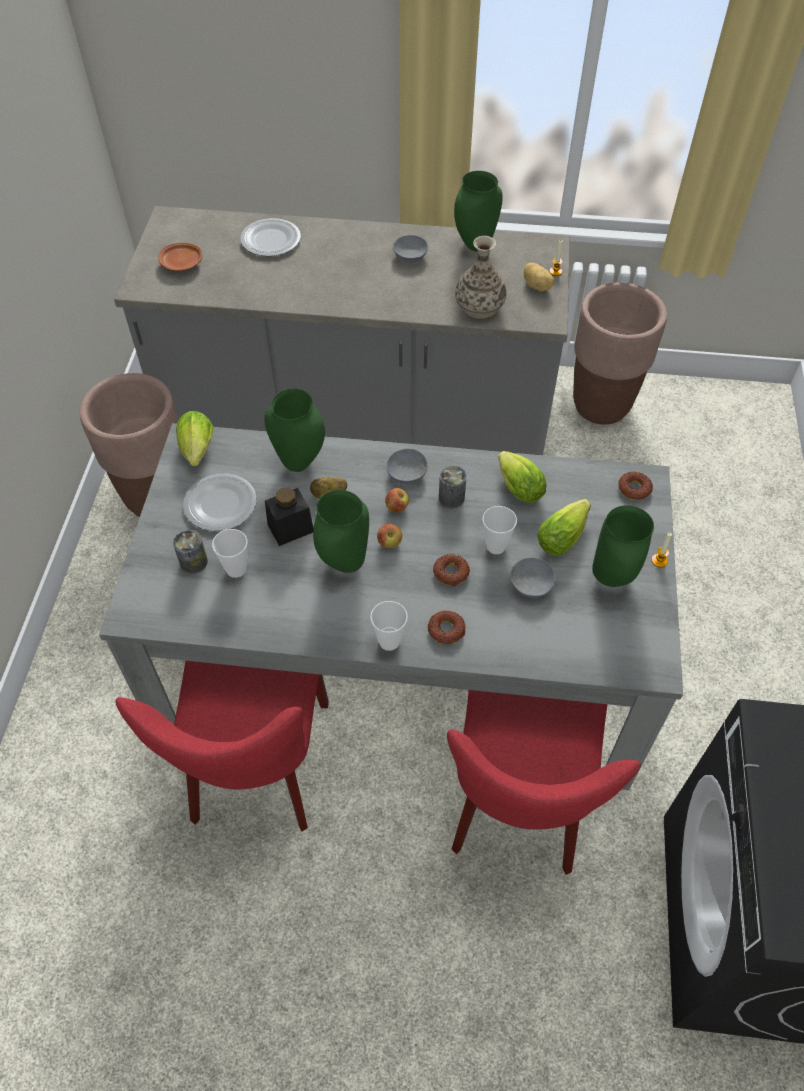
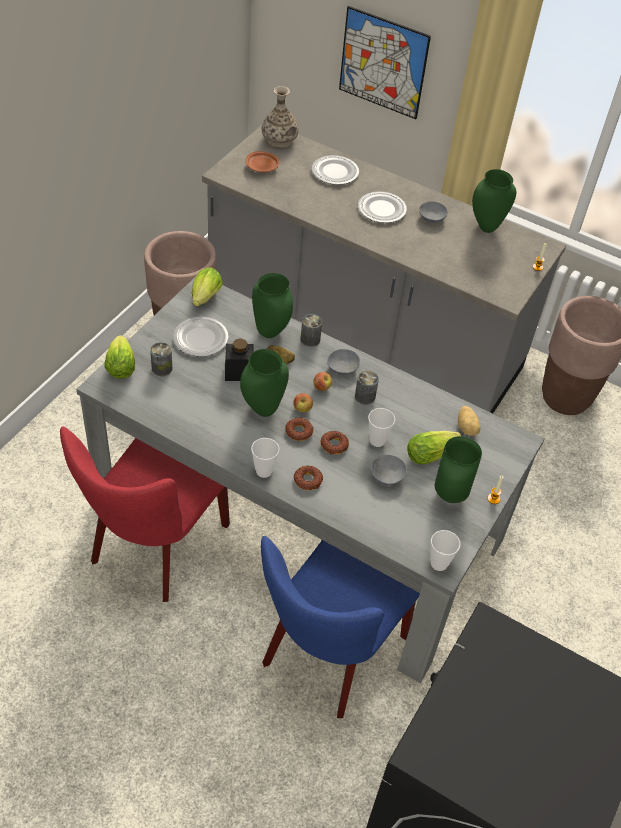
camera: 20 degrees right, 5 degrees down
cup [212,529,248,578] -> cup moved to [430,530,461,571]
red chair [447,690,641,875] -> blue chair [261,536,420,718]
vase [455,236,506,319] -> vase moved to [262,86,299,148]
lettuce [498,451,547,503] -> lettuce moved to [104,335,135,379]
potato [524,263,554,291] -> potato moved to [458,406,480,436]
donut [618,472,653,500] -> donut moved to [285,417,313,441]
none -> can [301,314,322,347]
none -> picture [339,6,431,119]
none -> plate [358,191,407,223]

